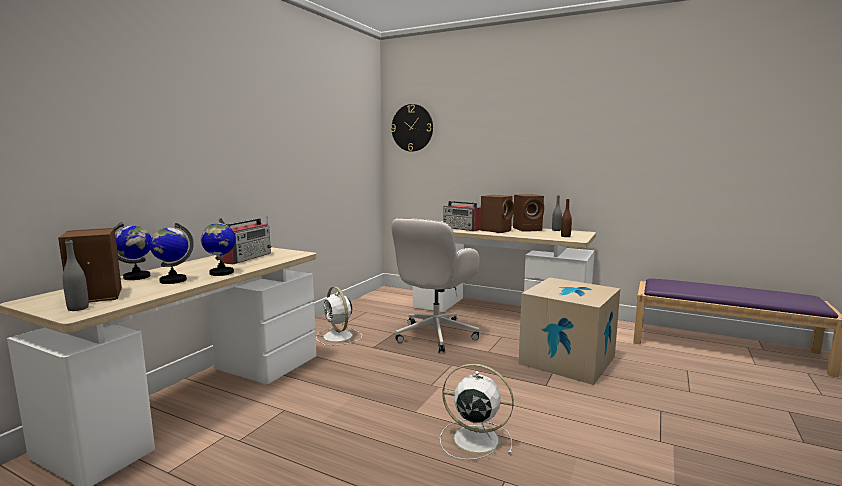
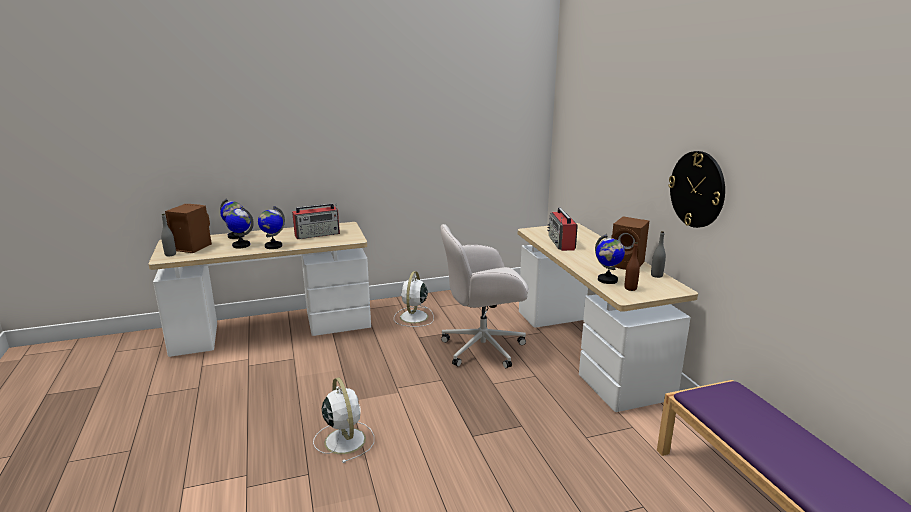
camera: 45 degrees right, 10 degrees up
wall clock [391,104,433,152] -> wall clock moved to [668,151,725,228]
brown speaker [480,195,514,233] -> none
cardboard box [519,277,620,385] -> none
none -> globe [595,234,625,284]

